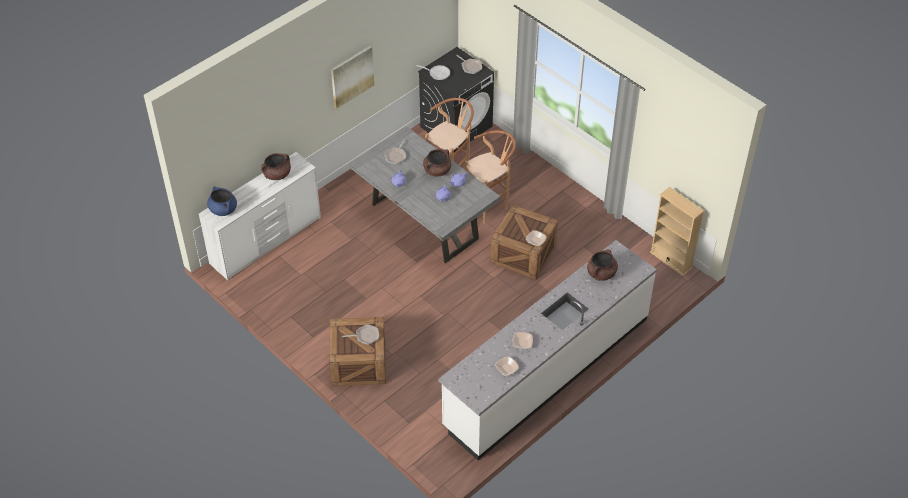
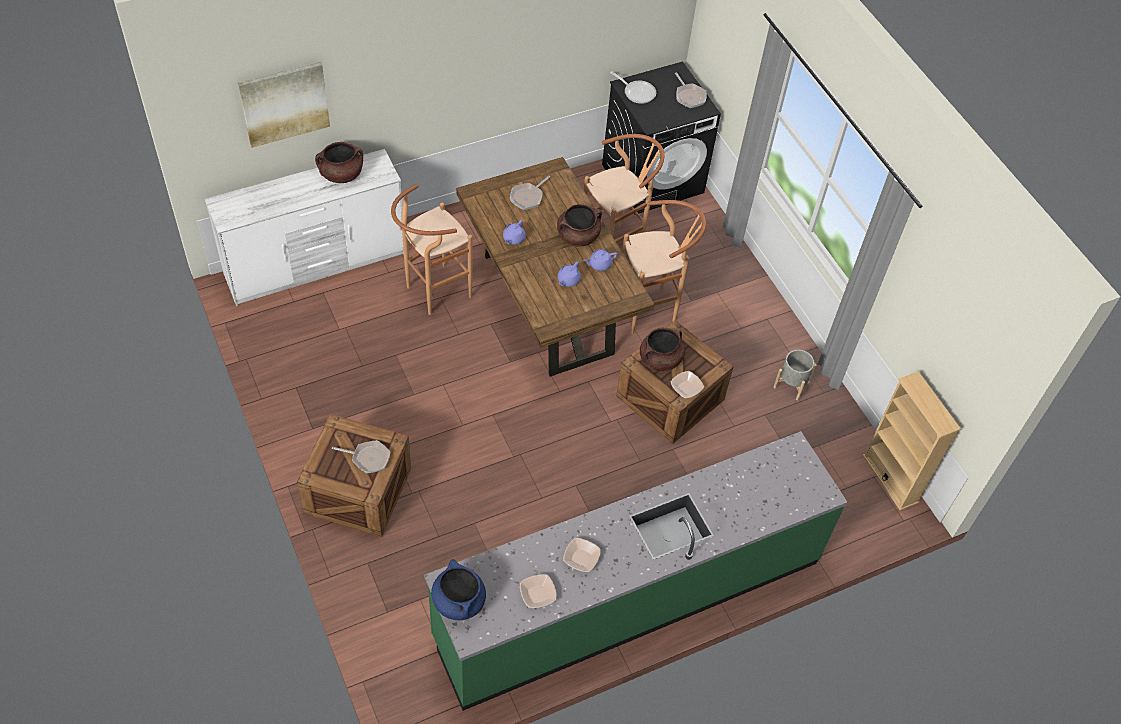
camera: 15 degrees right, 5 degrees up
blue cooking pot [207,187,237,216] -> blue cooking pot moved to [431,559,486,620]
picture [331,46,374,109] -> picture moved to [238,62,330,148]
grey dining table [349,126,500,263] -> brown dining table [456,157,654,377]
white counter [438,240,657,460] -> green counter [424,431,847,711]
brown cooking pot [587,249,618,281] -> brown cooking pot moved to [640,327,685,371]
none -> brown stool [391,184,472,315]
none -> grey planter [774,350,817,400]

